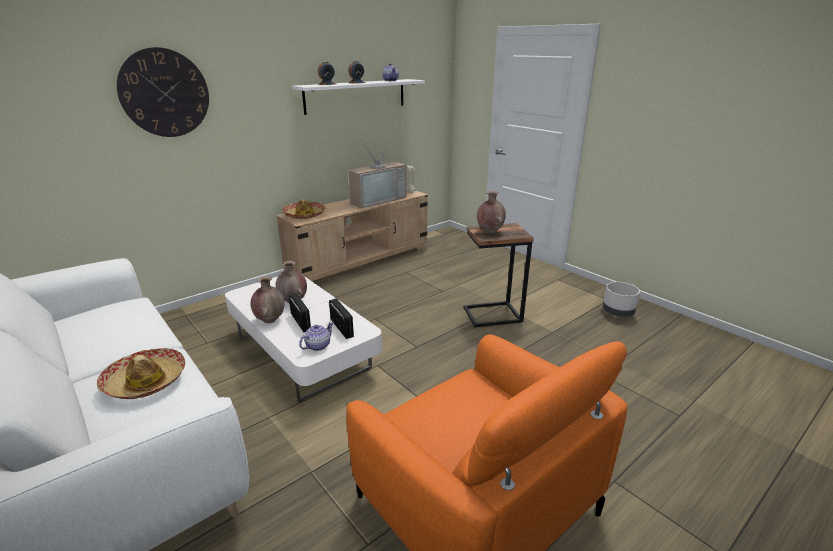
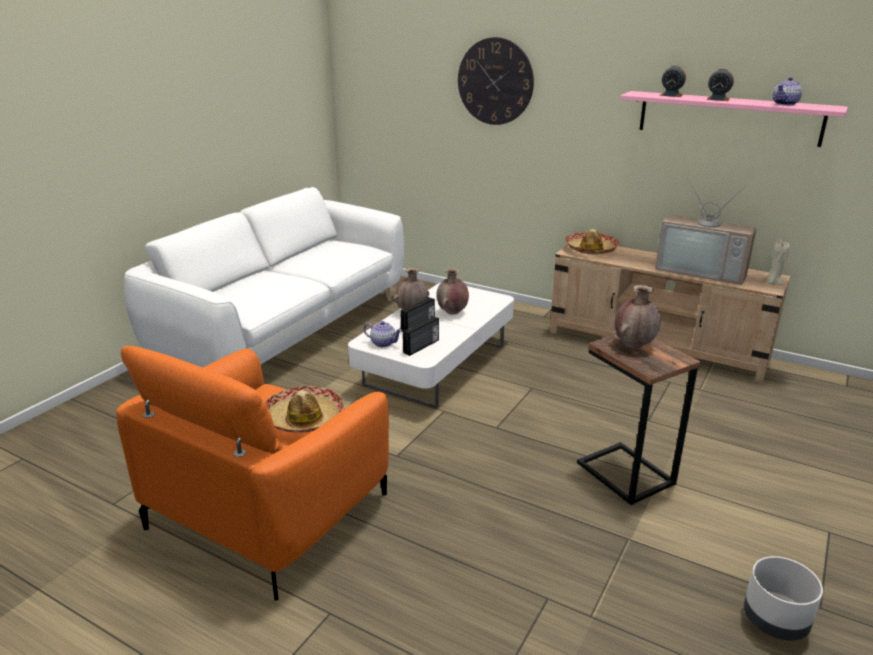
camera: 70 degrees right, 0 degrees up
hat [97,348,185,399] -> hat moved to [265,386,344,433]
white shelf [292,79,425,115] -> pink shelf [620,91,848,147]

